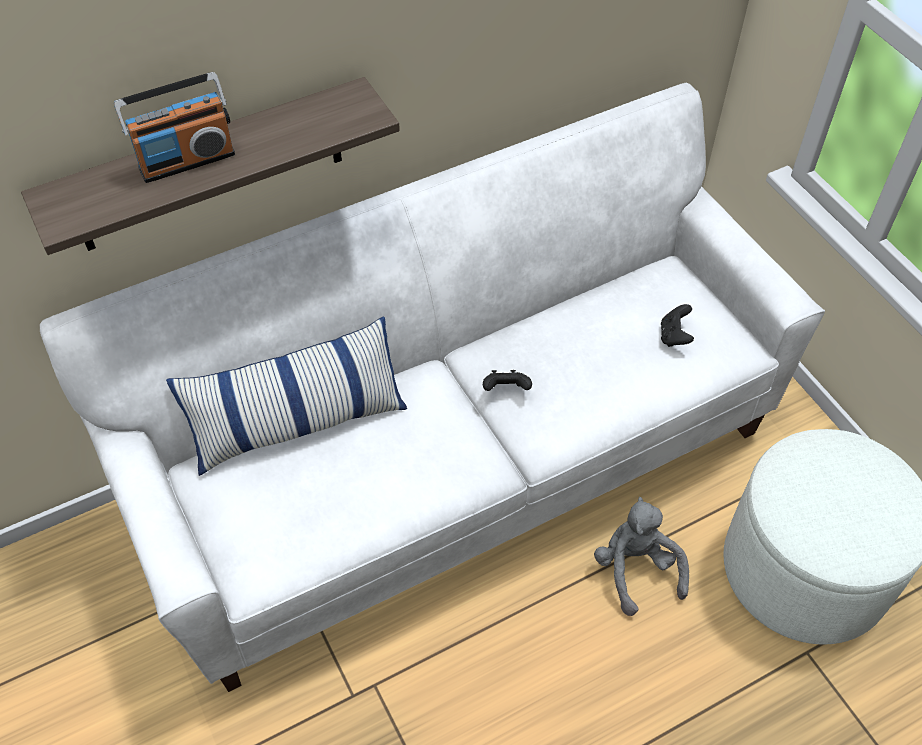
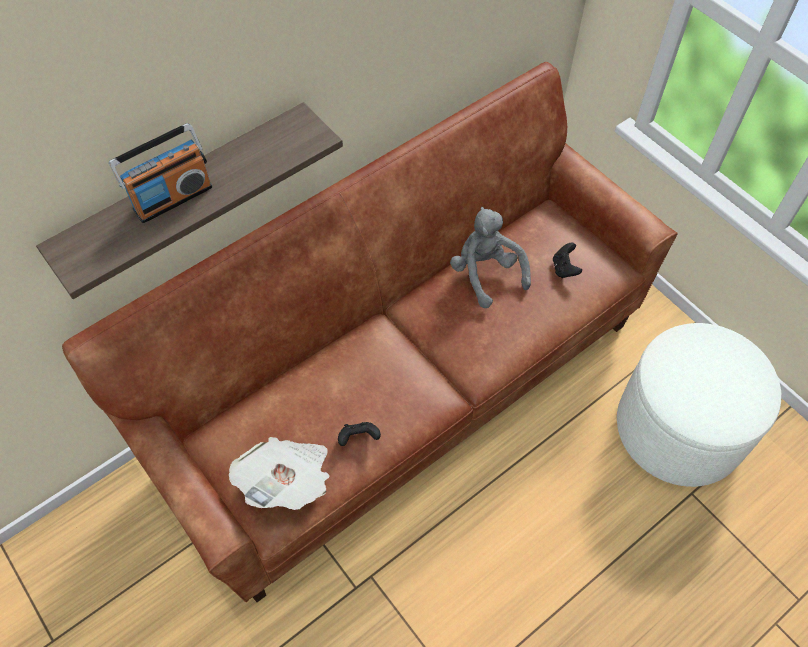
camera: 10 degrees left, 5 degrees up
white sofa [40,83,825,692] -> brown sofa [62,62,678,602]
pillow [166,316,407,476] -> none
black game controller [483,370,532,391] -> black game controller moved to [338,422,381,446]
grey plush toy [594,497,689,616] -> grey plush toy moved to [450,207,531,308]
none -> newspaper [229,437,329,510]

